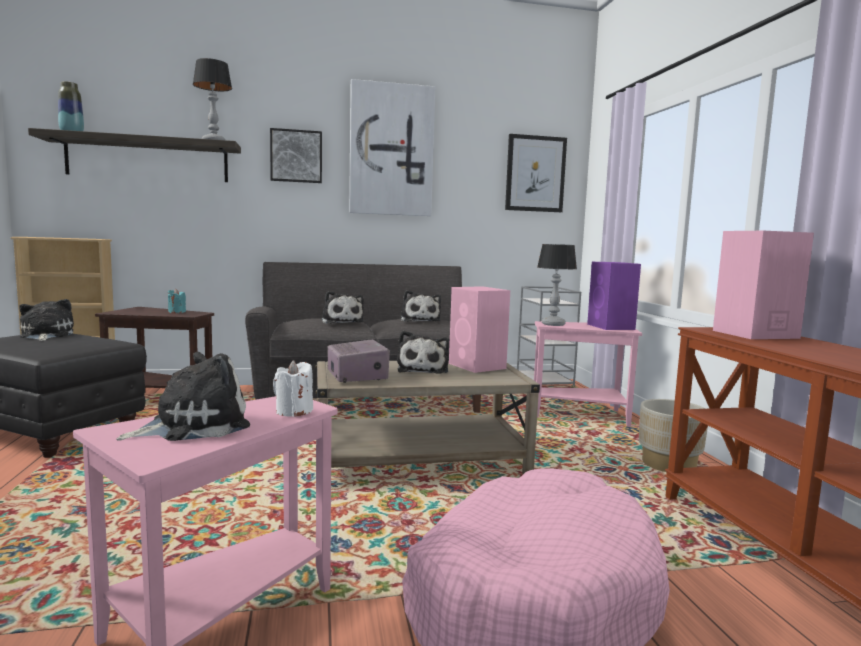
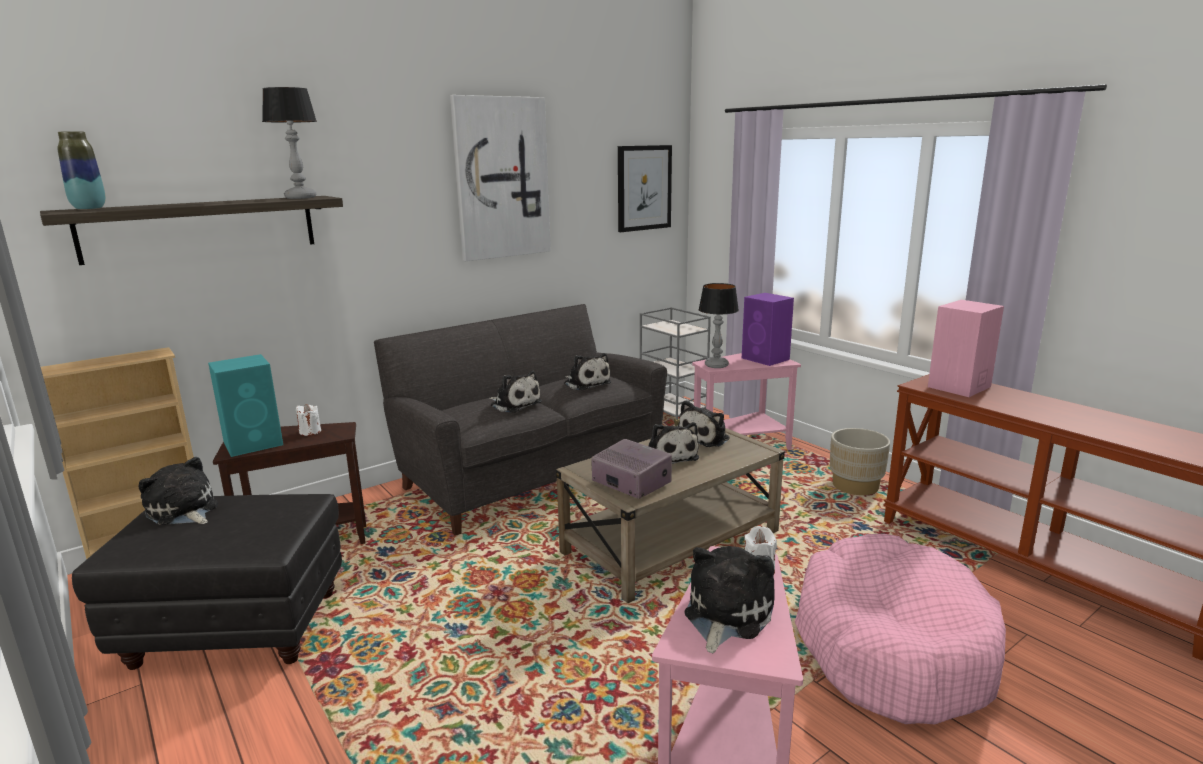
camera: 25 degrees left, 10 degrees up
turquoise candle [168,289,186,313] -> white candle [296,404,321,436]
picture [270,128,322,183] -> none
pink speaker [449,286,510,373] -> plush toy [679,400,730,447]
none -> turquoise speaker [208,354,283,457]

